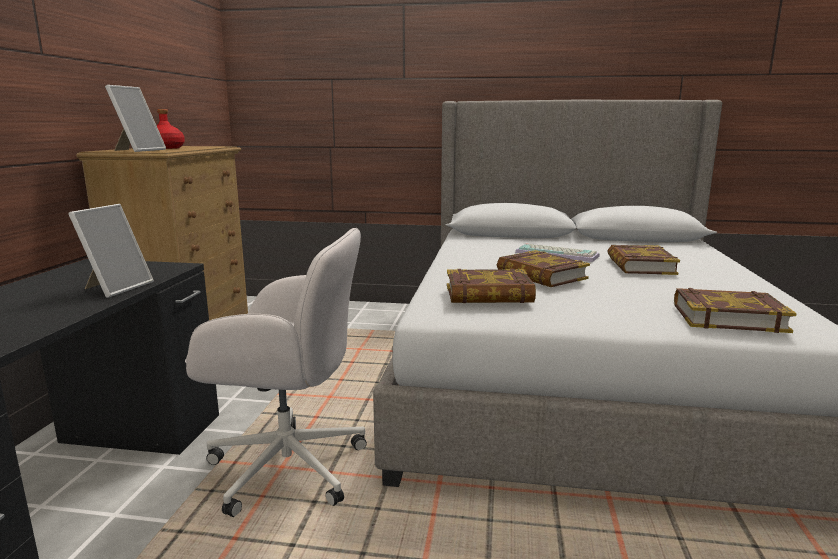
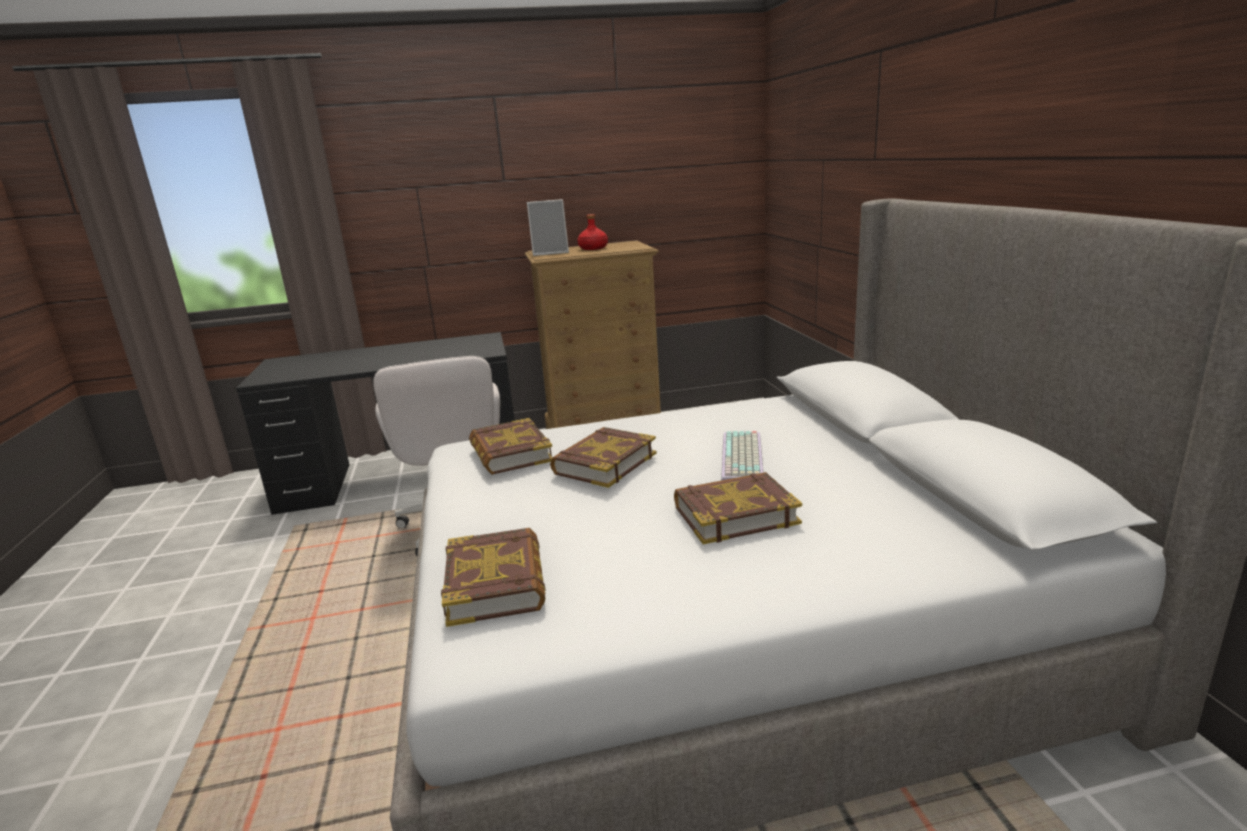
camera: 70 degrees right, 5 degrees up
picture frame [68,204,154,298] -> none

